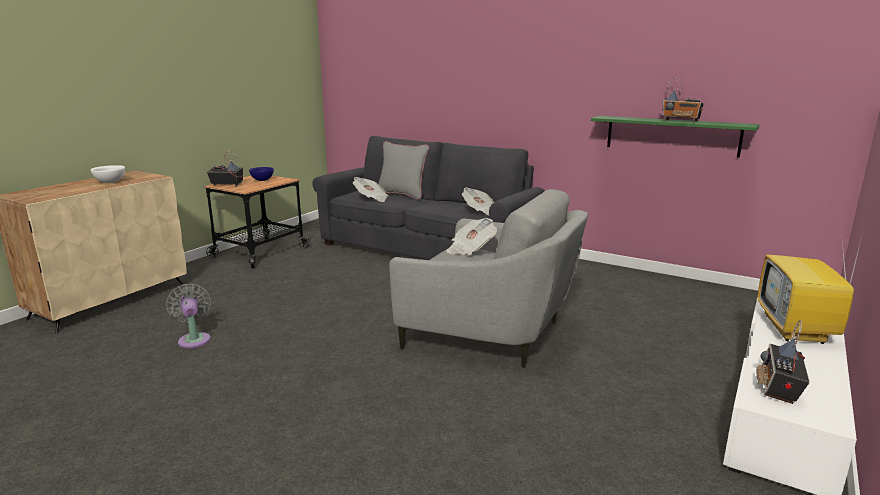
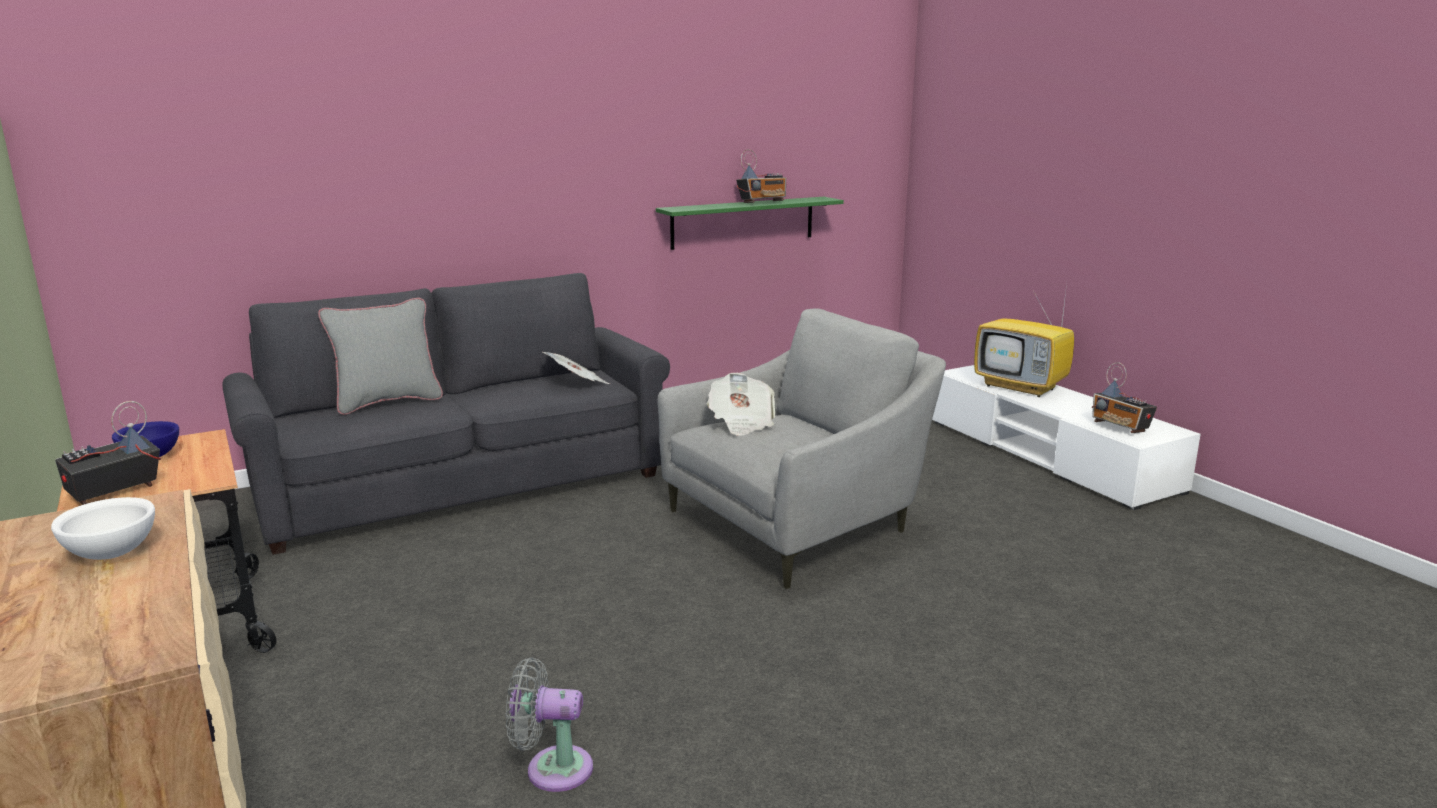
camera: 60 degrees left, 0 degrees up
newspaper [353,177,389,202] -> none

